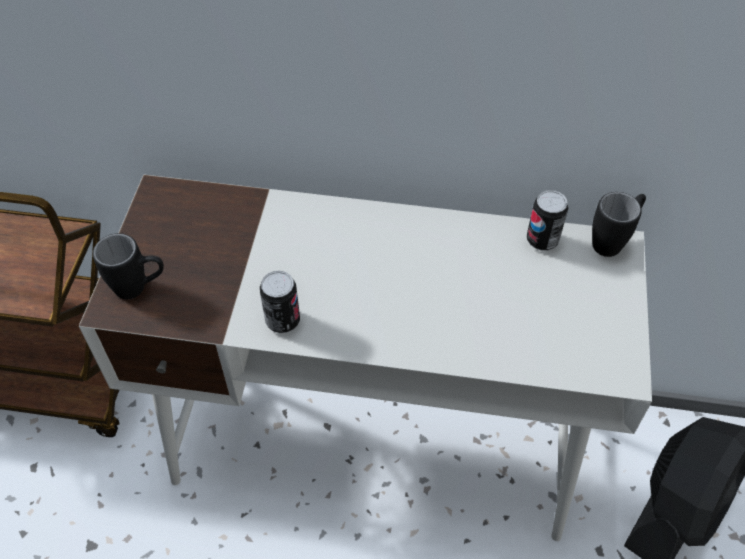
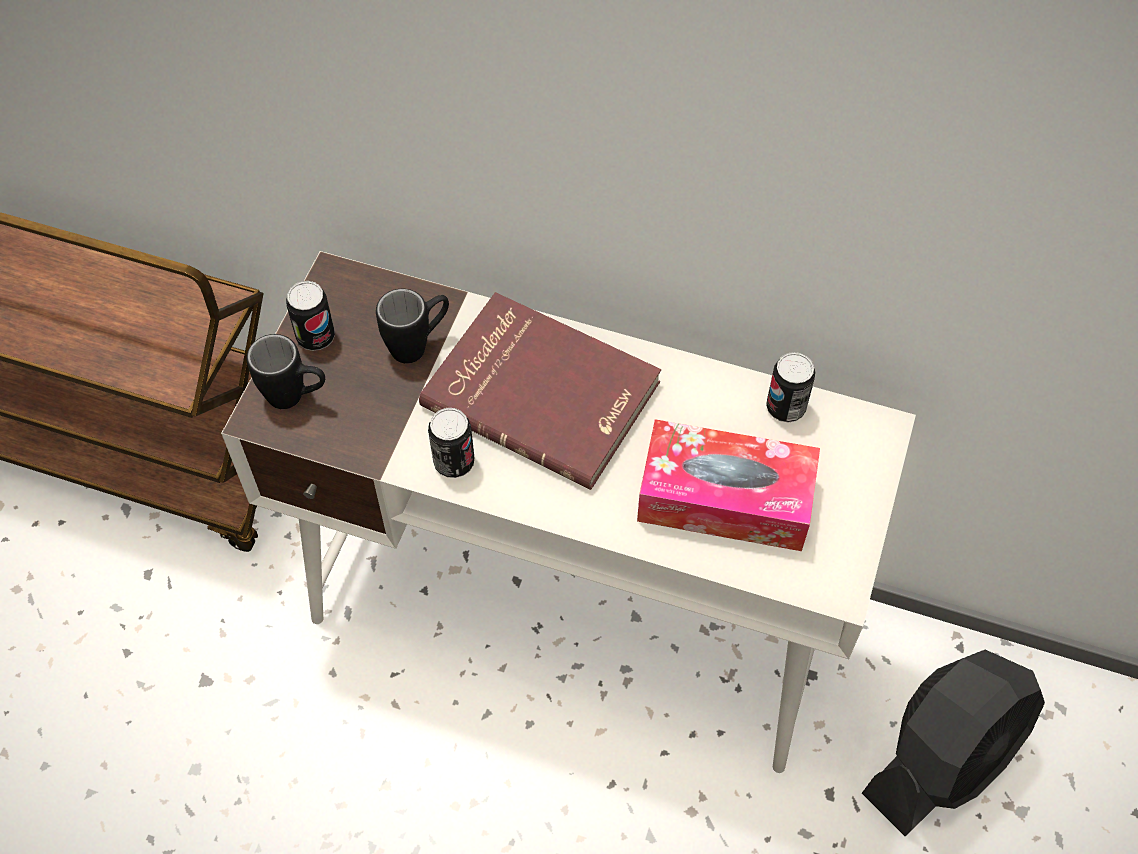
camera: 10 degrees right, 5 degrees up
black mug [592,192,646,257] -> black mug moved to [376,289,449,364]
none -> can [286,281,335,351]
none -> red book [419,292,661,490]
none -> tissue box [637,419,820,551]

